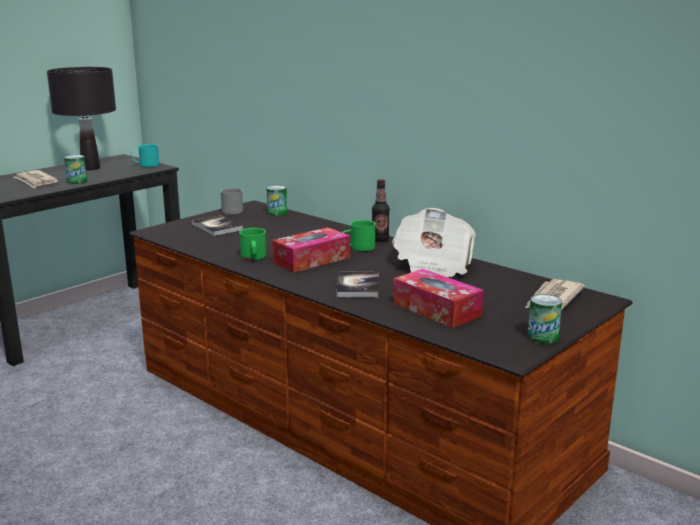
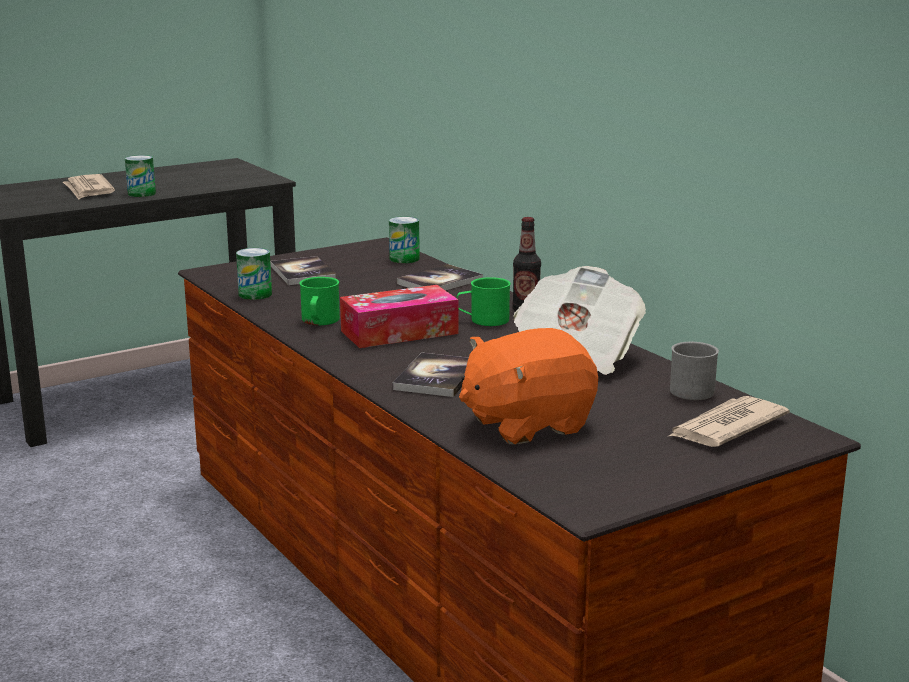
camera: 15 degrees right, 0 degrees up
black table lamp [47,67,116,170] -> none
turquoise mug [131,144,159,167] -> none
grey mug [220,188,243,215] -> grey mug moved to [670,342,719,400]
tissue box [393,269,483,328] -> orange plush toy [459,328,598,445]
can [528,294,562,344] -> can moved to [236,248,272,300]
none -> book [397,264,483,291]

